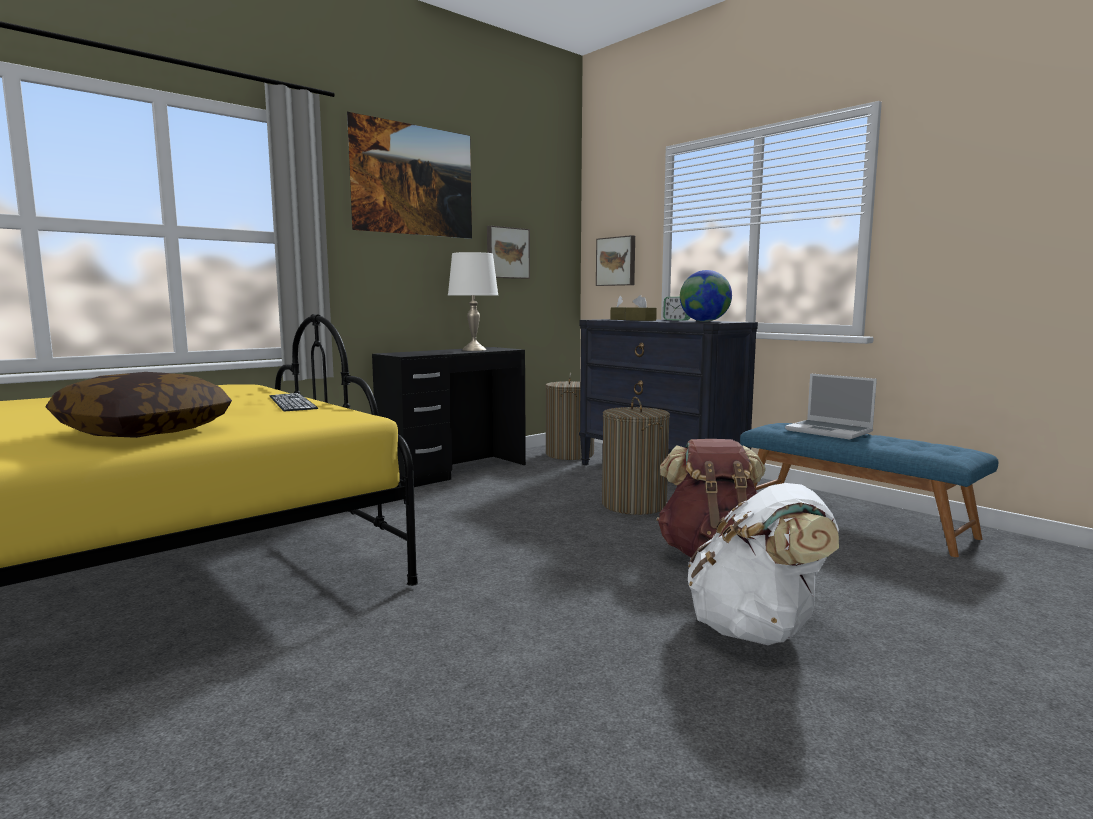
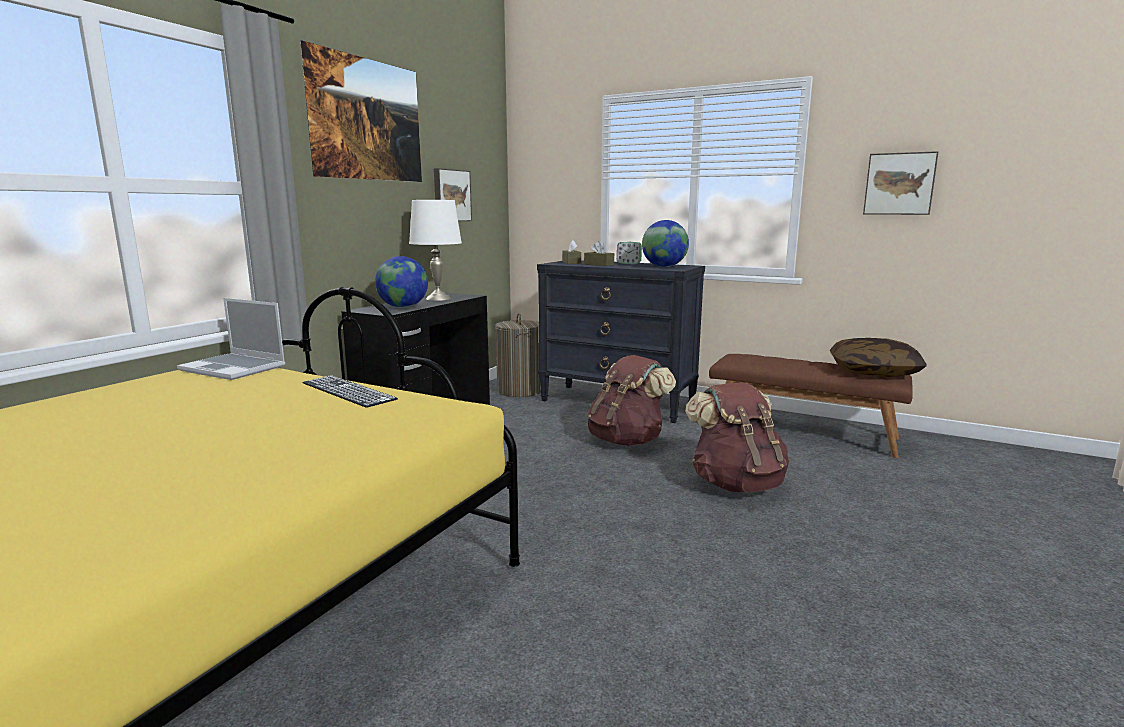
camera: 20 degrees left, 5 degrees up
pillow [46,372,232,438] -> pillow moved to [830,338,927,377]
picture [596,235,635,286] -> picture moved to [863,151,939,215]
laundry basket [602,397,670,515] -> brown backpack [587,355,676,446]
white backpack [688,483,839,645] -> none
blue bench [740,423,998,557] -> brown bench [709,354,913,458]
laptop [785,373,877,440] -> laptop moved to [177,298,285,380]
none -> globe [375,256,428,308]

